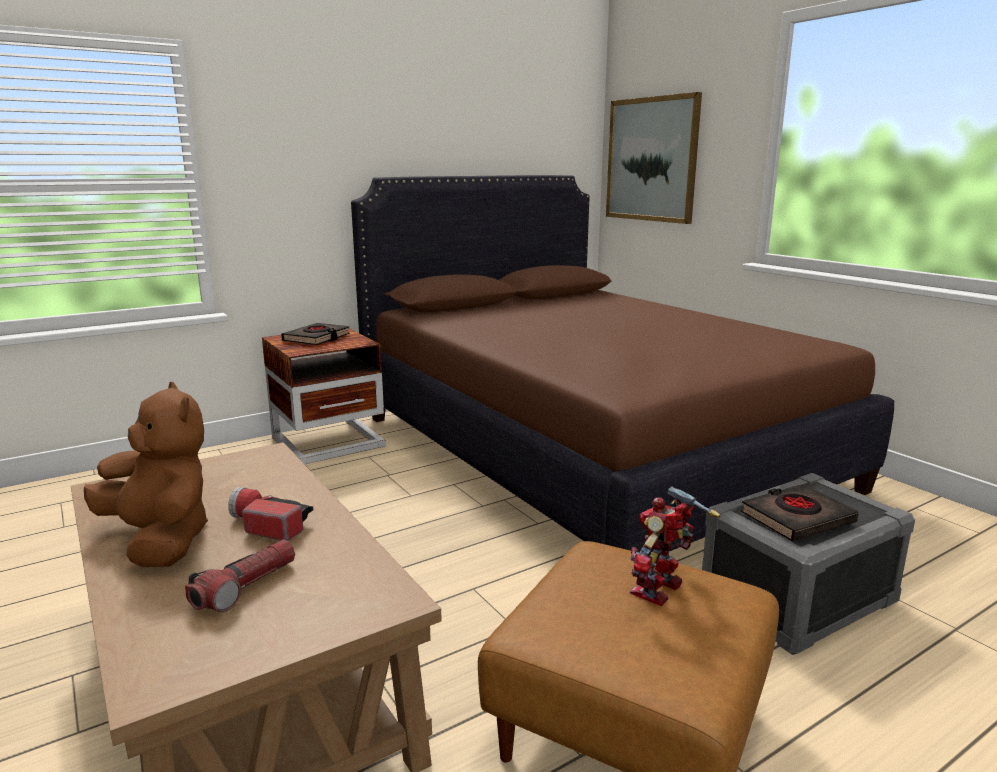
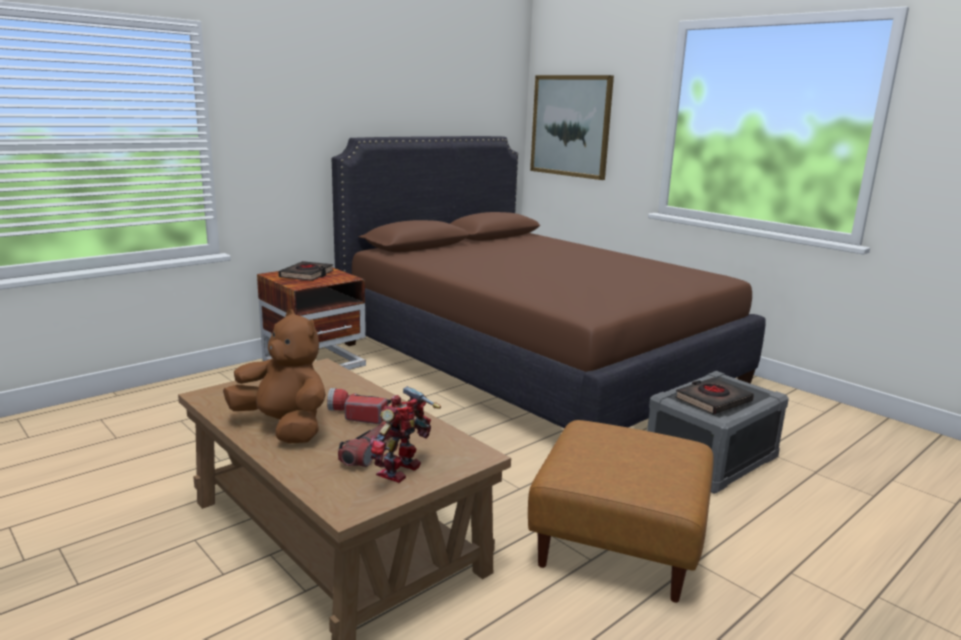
camera: 10 degrees left, 0 degrees up
toy robot [629,486,720,606] -> toy robot moved to [369,386,441,483]

